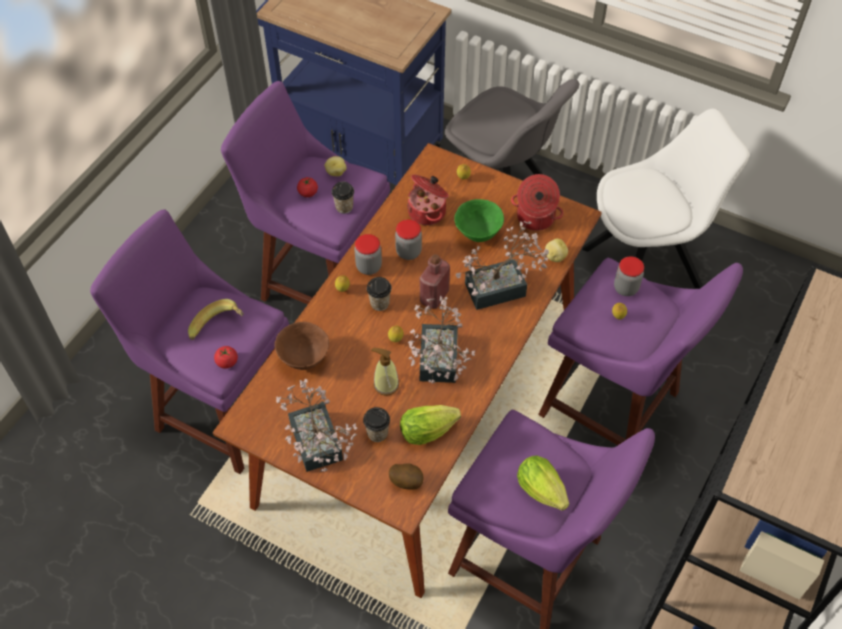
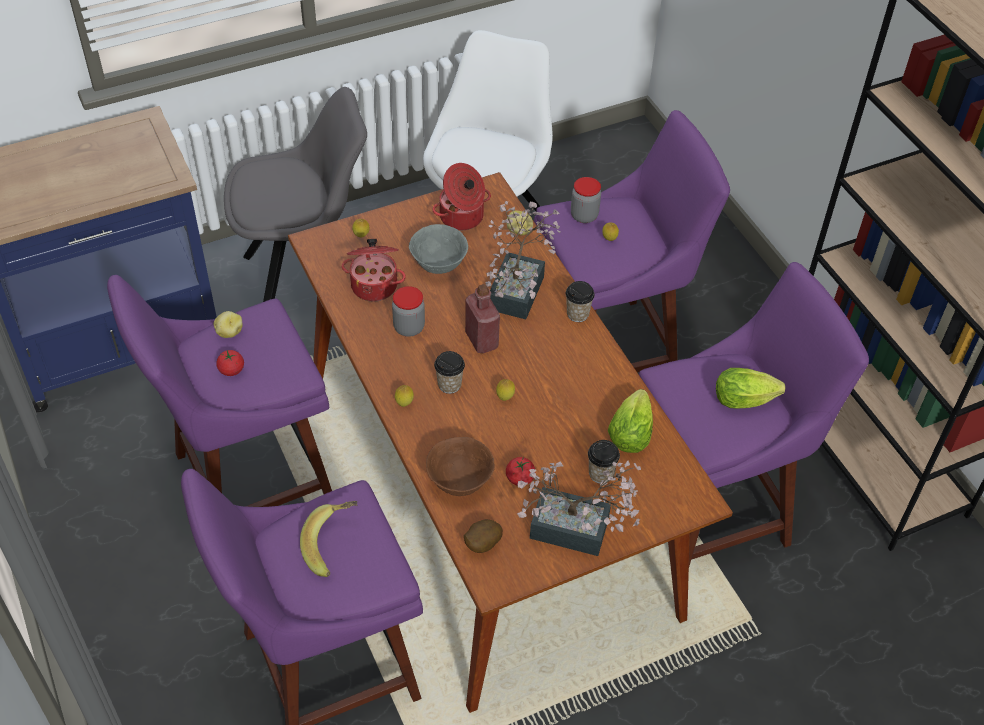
camera: 55 degrees left, 5 degrees down
tomato [214,346,238,368] -> tomato moved to [506,457,535,486]
cup [332,181,354,214] -> cup moved to [565,281,595,322]
jar [355,234,382,275] -> none
soap dispenser [371,348,399,396] -> none
potato [389,463,423,489] -> potato moved to [464,519,503,553]
potted plant [408,296,475,384] -> none
green bowl [454,199,504,242] -> grey bowl [409,224,468,274]

